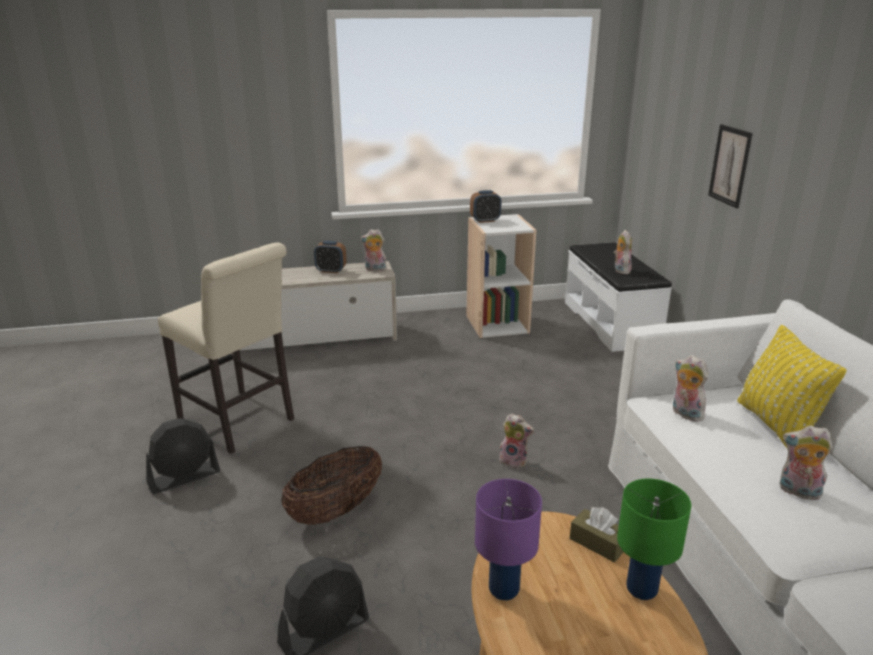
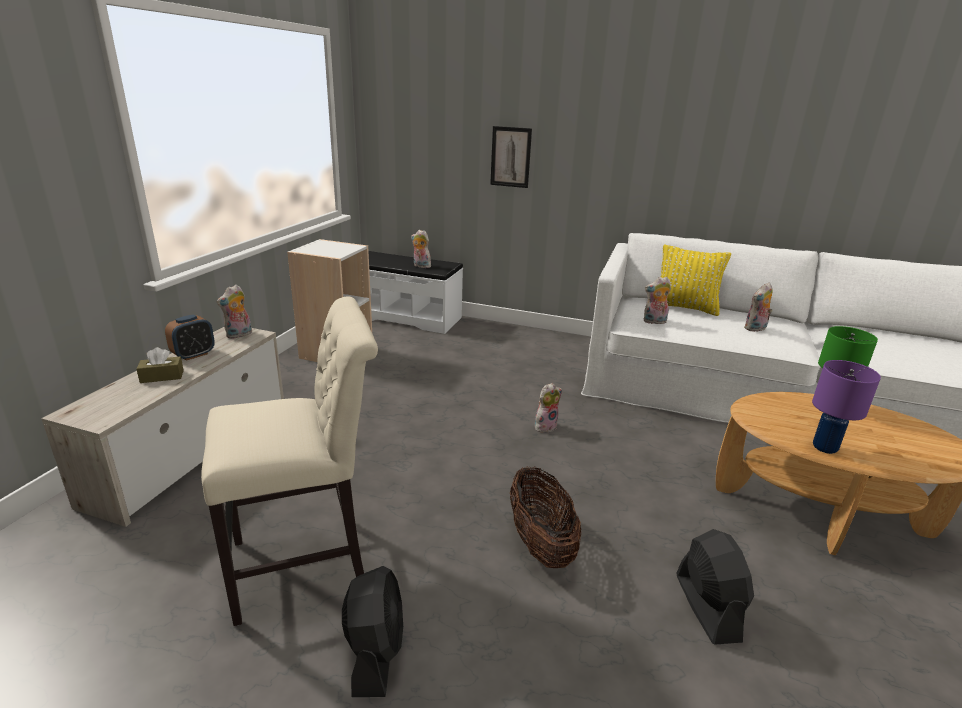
camera: 60 degrees left, 0 degrees up
alarm clock [470,190,501,223] -> none
brown tissue box [570,507,624,562] -> brown tissue box moved to [136,347,184,383]

